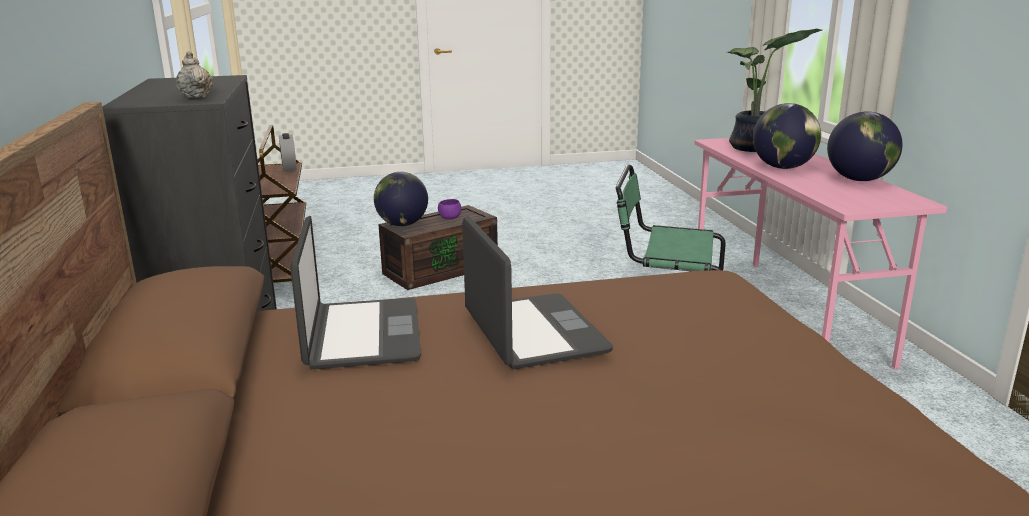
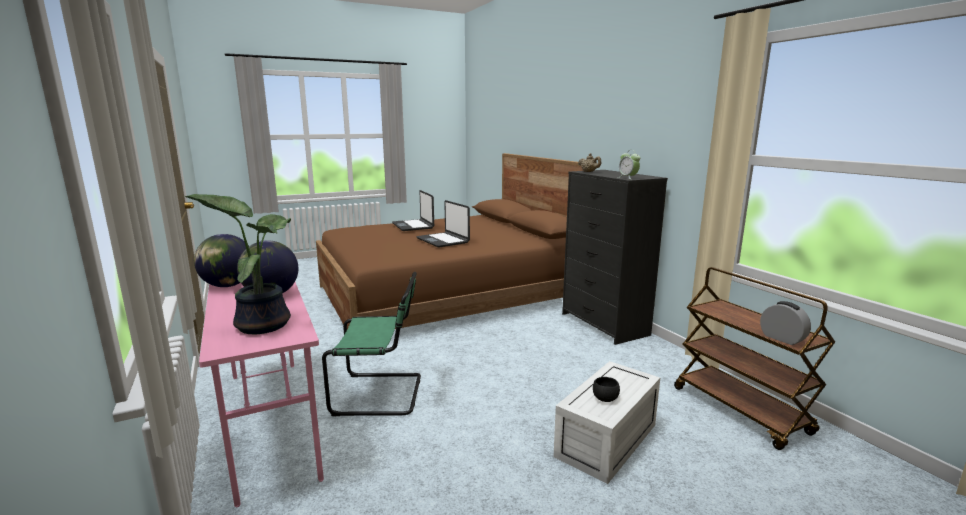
camera: 165 degrees right, 5 degrees down
laptop [290,216,421,370] -> laptop moved to [392,190,434,231]
globe [374,172,428,226] -> none
brown storage box [378,205,498,290] -> white storage box [553,361,660,484]
purple bowl [438,199,461,219] -> black bowl [593,377,620,402]
none -> alarm clock [618,151,640,179]

